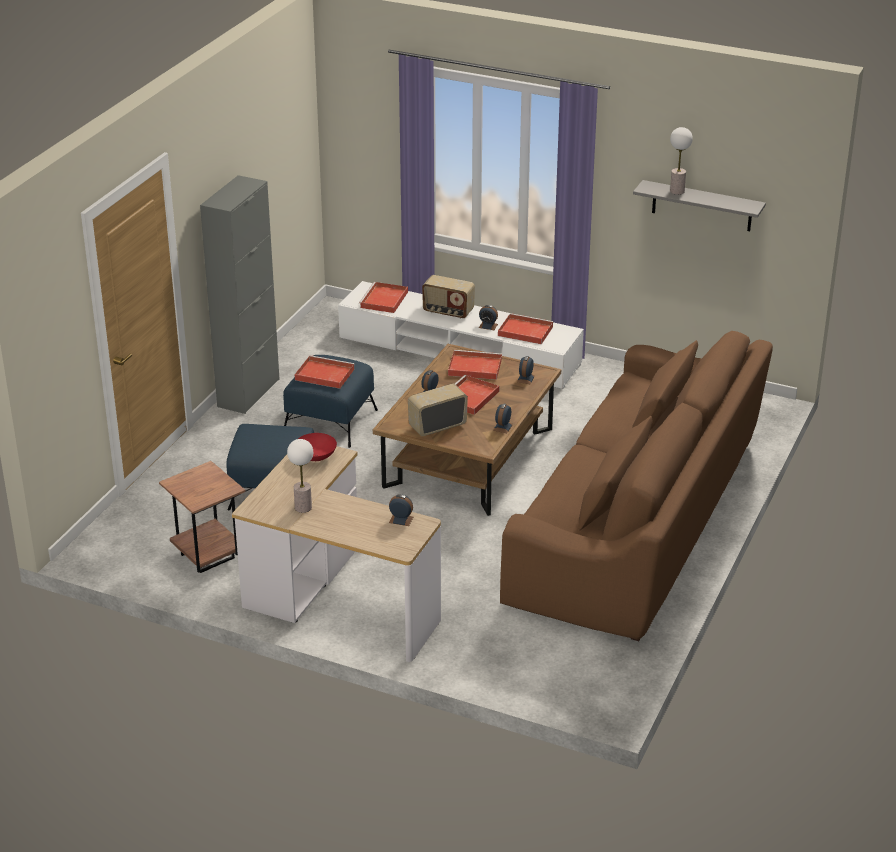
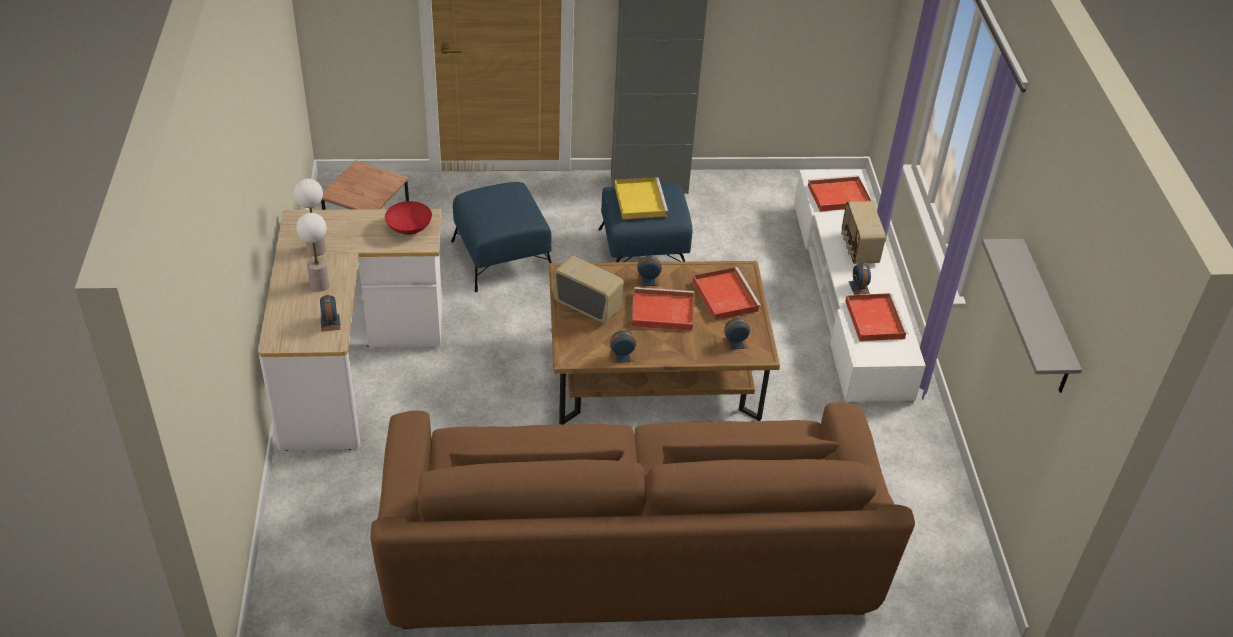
camera: 60 degrees right, 10 degrees up
red tray [295,355,355,389] -> yellow tray [614,177,668,220]
table lamp [670,127,693,195] -> table lamp moved to [296,213,329,291]

